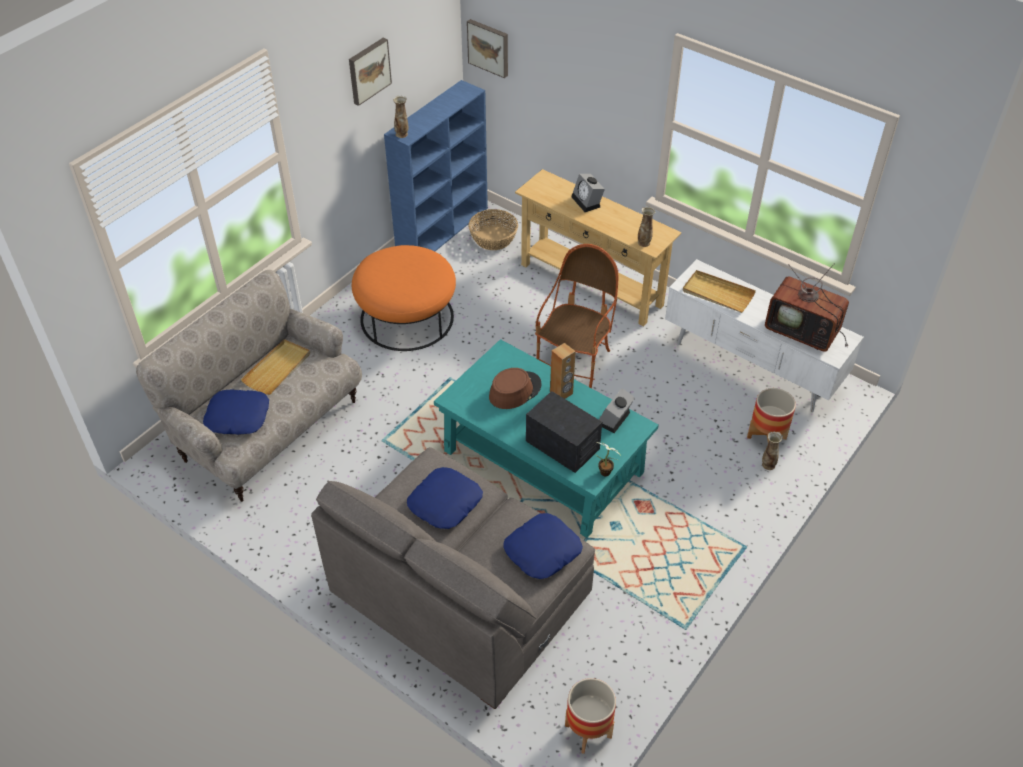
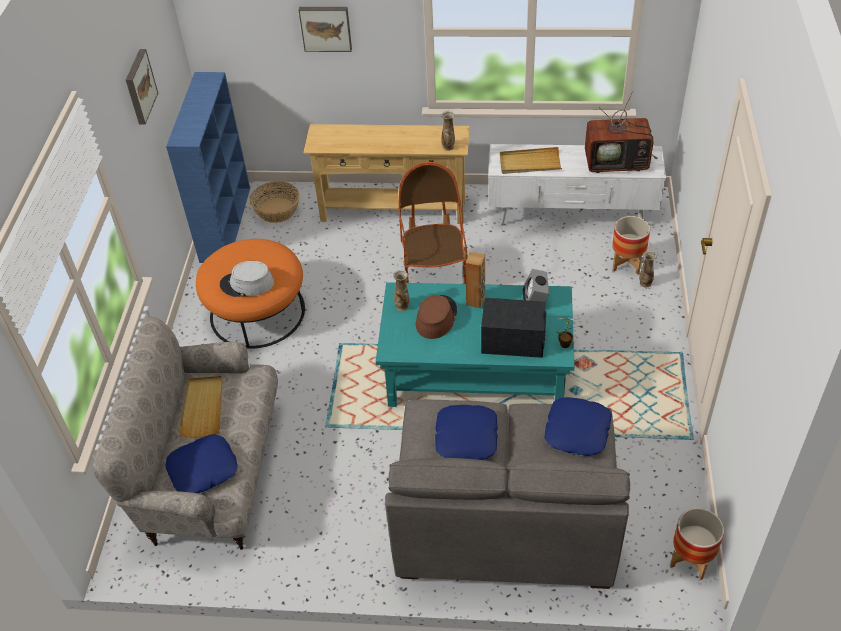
camera: 30 degrees left, 0 degrees up
vase [393,96,408,138] -> vase moved to [393,270,409,311]
picture [467,19,508,78] -> picture moved to [299,7,352,52]
alarm clock [571,174,605,212] -> none
none -> grey hat [220,261,274,297]

